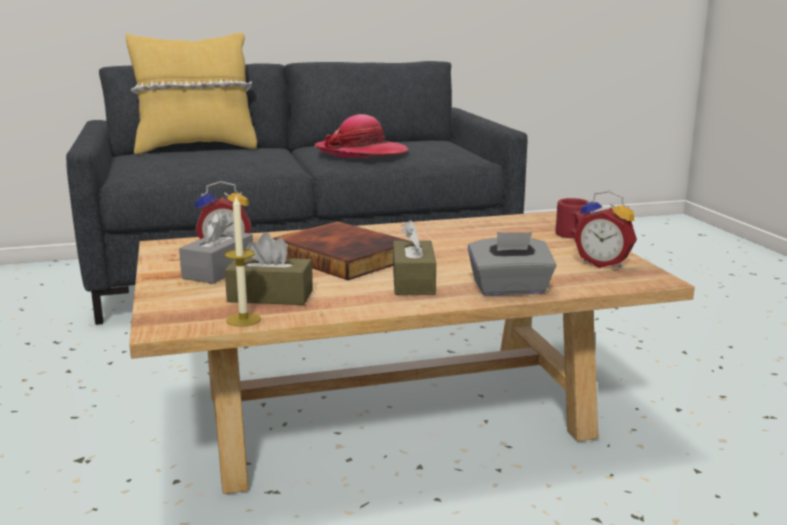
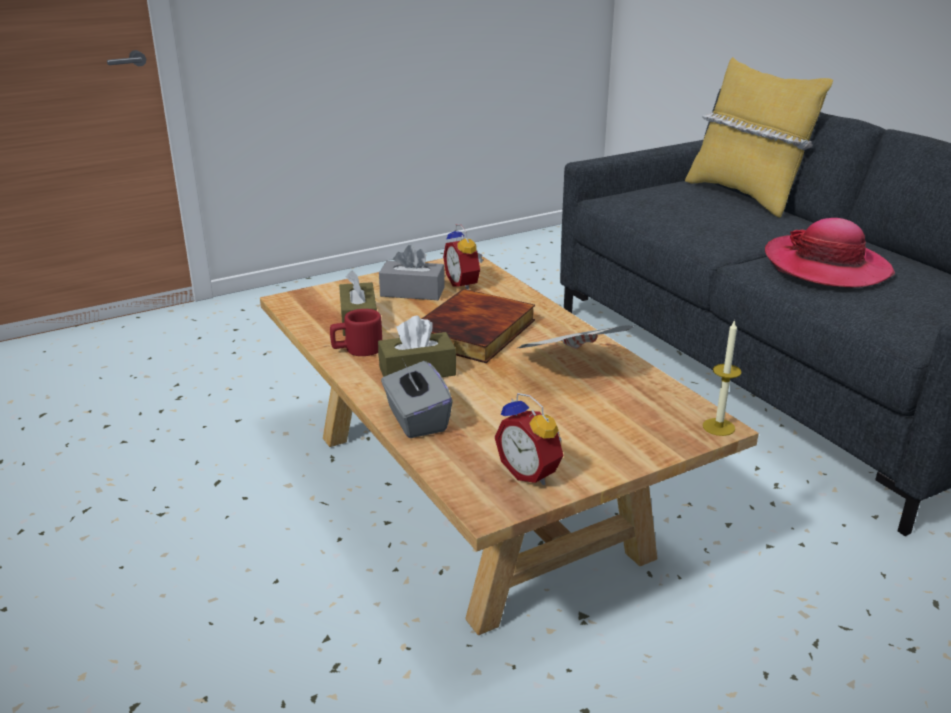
camera: 75 degrees right, 10 degrees up
candle [224,196,261,327] -> candle moved to [703,320,741,436]
red mug [556,198,591,238] -> red mug moved to [330,309,382,356]
alarm clock [574,191,637,268] -> alarm clock turned 60 degrees counterclockwise [495,393,564,485]
none -> newspaper [518,325,636,349]

